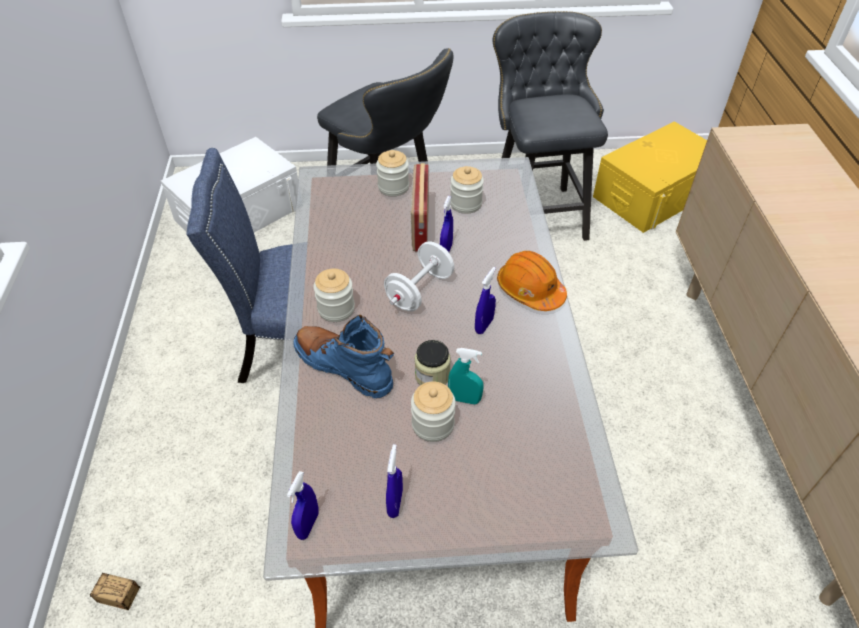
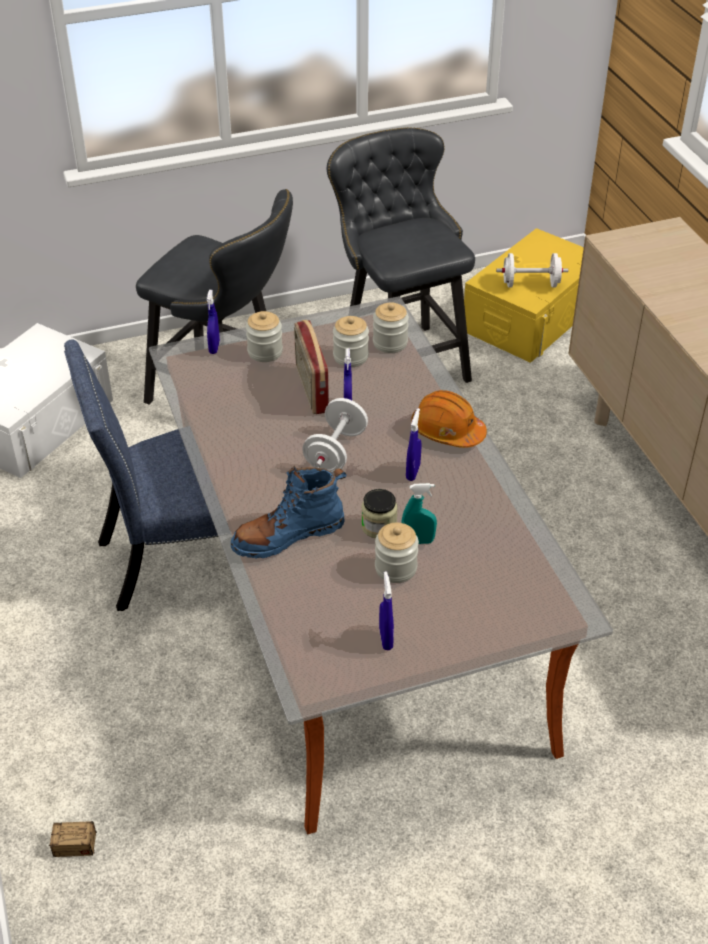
camera: 15 degrees left, 5 degrees down
blue spray bottle [287,471,319,540] -> blue spray bottle moved to [207,290,220,354]
blue boot [293,315,394,399] -> blue boot turned 45 degrees counterclockwise [231,466,347,558]
jar [314,269,355,322] -> jar moved to [373,302,409,353]
none -> white dumbbell [496,253,568,288]

